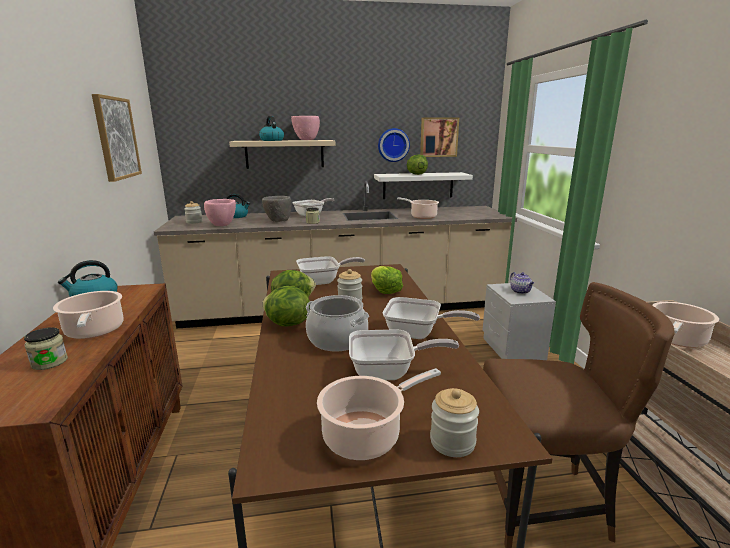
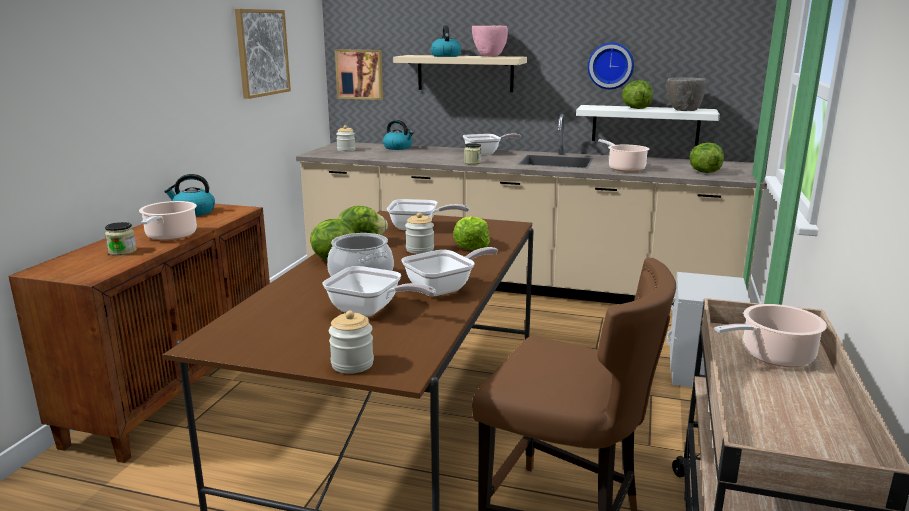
camera: 25 degrees right, 0 degrees up
pink bowl [204,199,236,226] -> none
grey bowl [262,196,291,222] -> grey bowl moved to [667,77,706,111]
cooking pot [317,368,441,460] -> none
frying pan [383,297,480,339] -> frying pan turned 75 degrees counterclockwise [401,247,498,296]
picture [420,118,459,157] -> picture moved to [335,49,383,100]
teapot [510,272,534,294] -> none
none -> lettuce [690,143,724,173]

